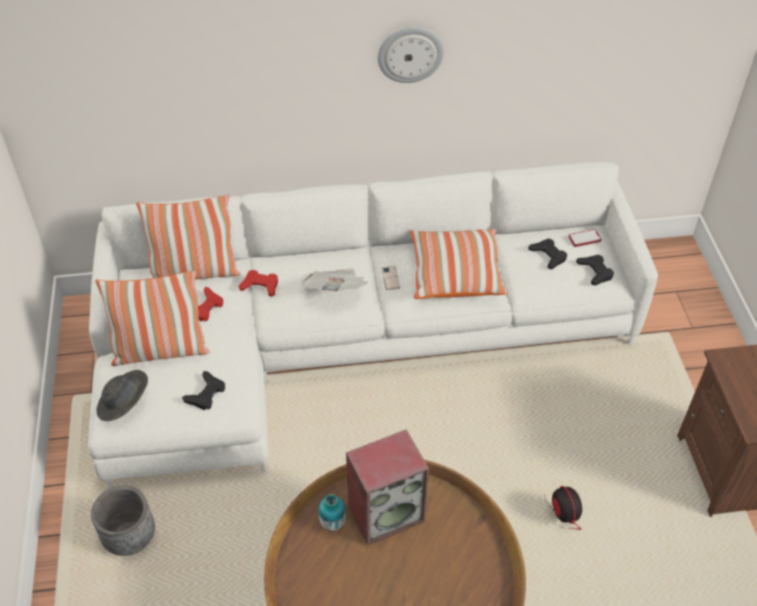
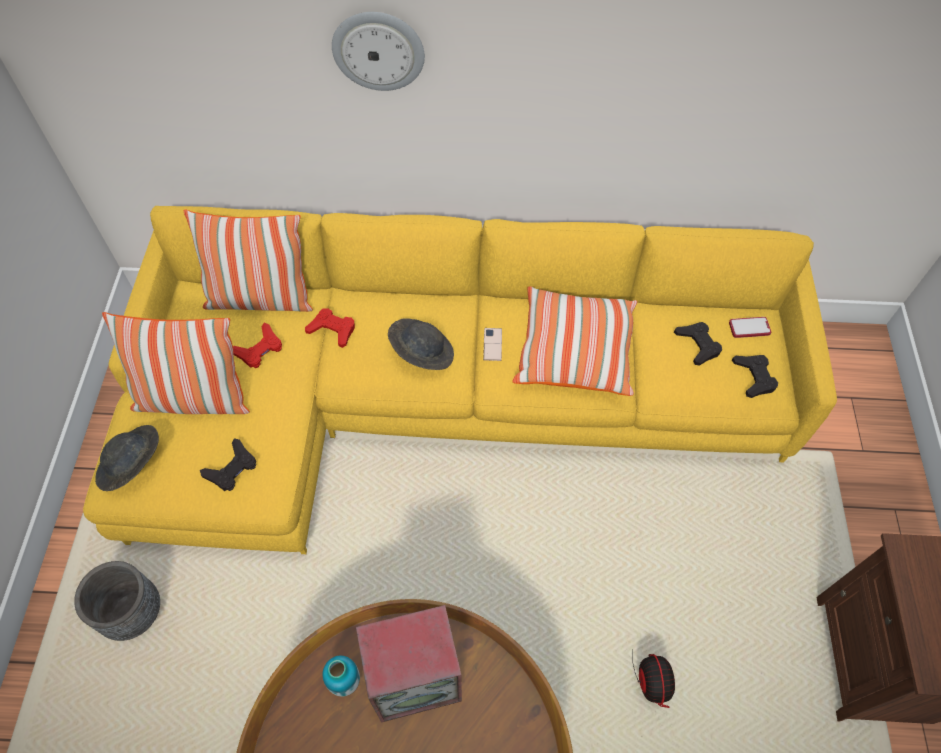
camera: 10 degrees right, 10 degrees up
white sofa [88,162,658,489] -> yellow sofa [83,206,837,554]
newspaper [301,268,367,292] -> grey hat [388,318,454,370]
wall clock [378,27,444,83] -> wall clock moved to [332,12,425,91]

